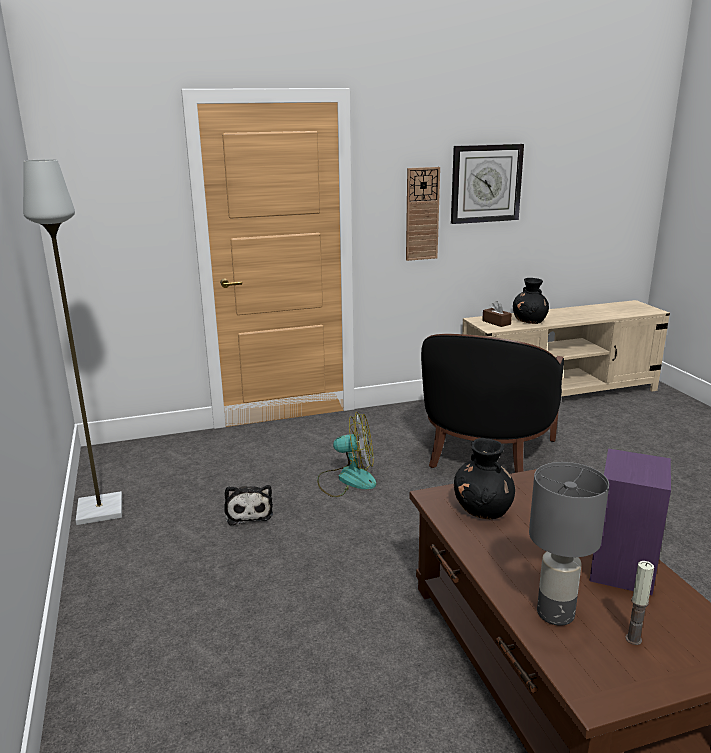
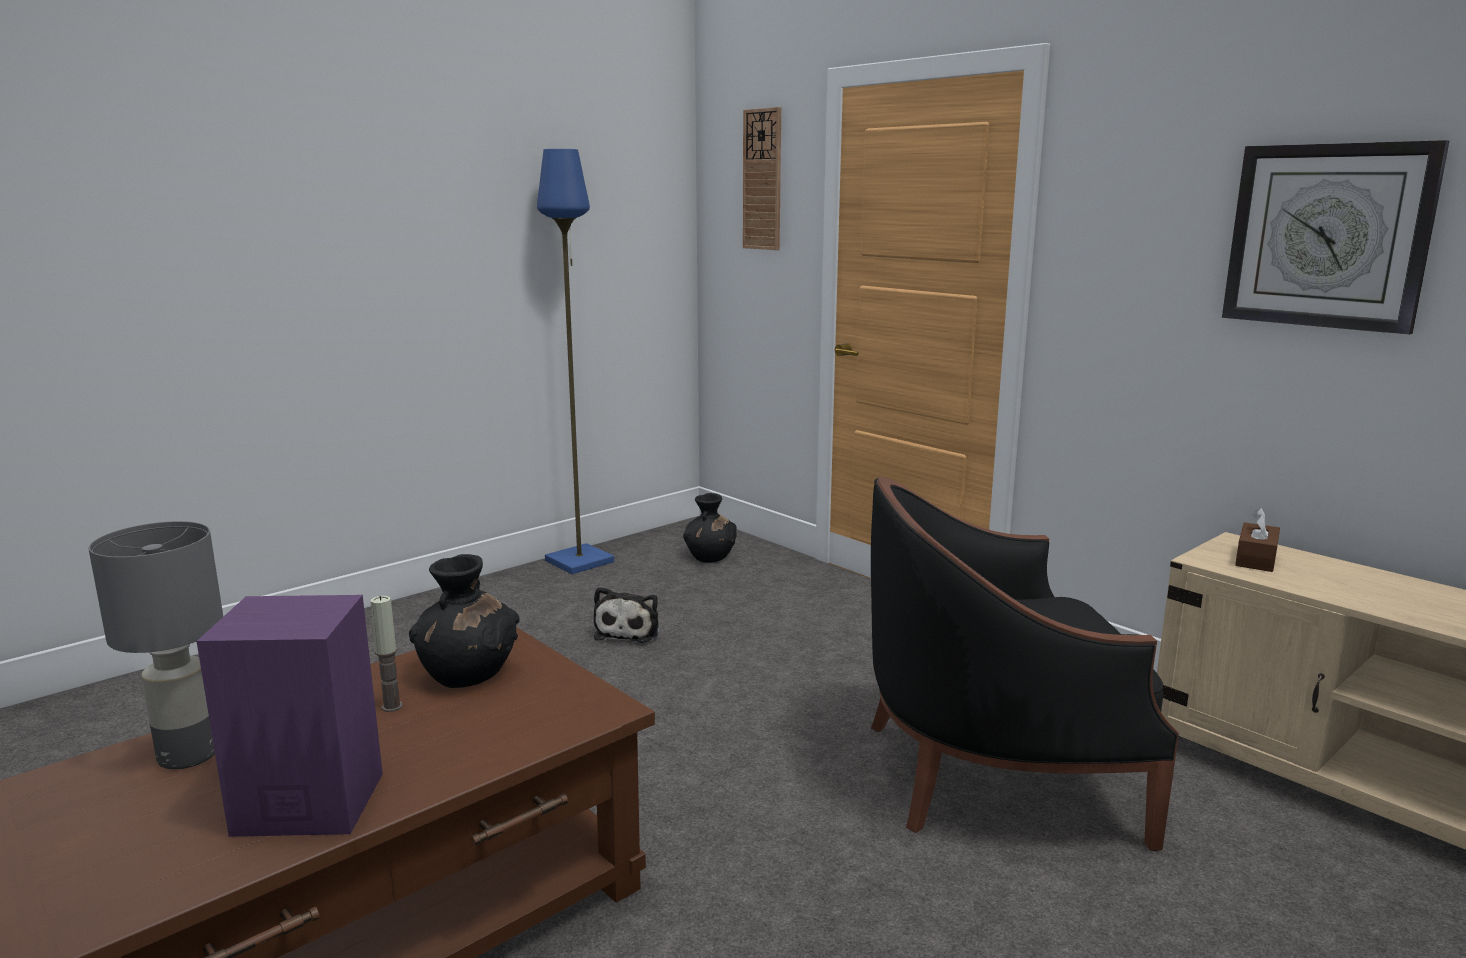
camera: 65 degrees right, 5 degrees down
grey floor lamp [23,159,122,525] -> blue floor lamp [537,149,614,574]
plush toy [224,485,273,526] -> plush toy turned 45 degrees counterclockwise [594,587,659,643]
fan [317,412,376,497] -> none
wall clock [406,167,440,261] -> wall clock moved to [743,107,781,250]
black vase [513,278,549,324] -> black vase moved to [683,493,737,563]
candle [625,561,654,645] -> candle moved to [371,596,403,712]

